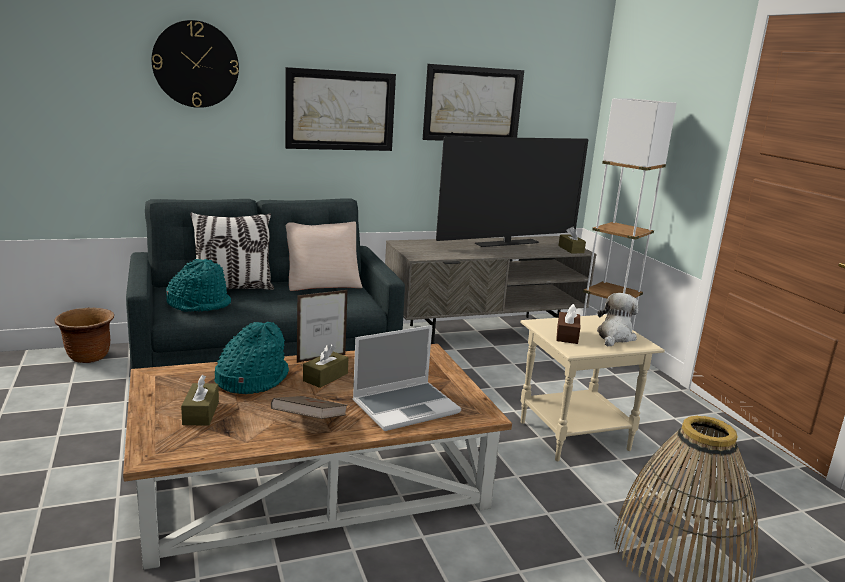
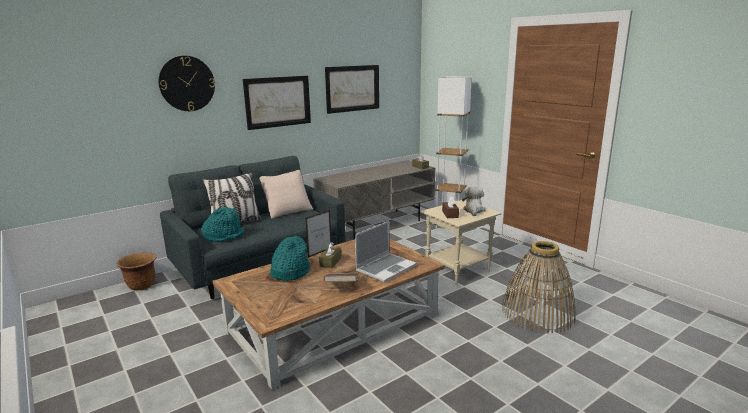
camera: 15 degrees left, 0 degrees up
brown tissue box [181,375,219,426] -> none
television [436,137,588,247] -> none

